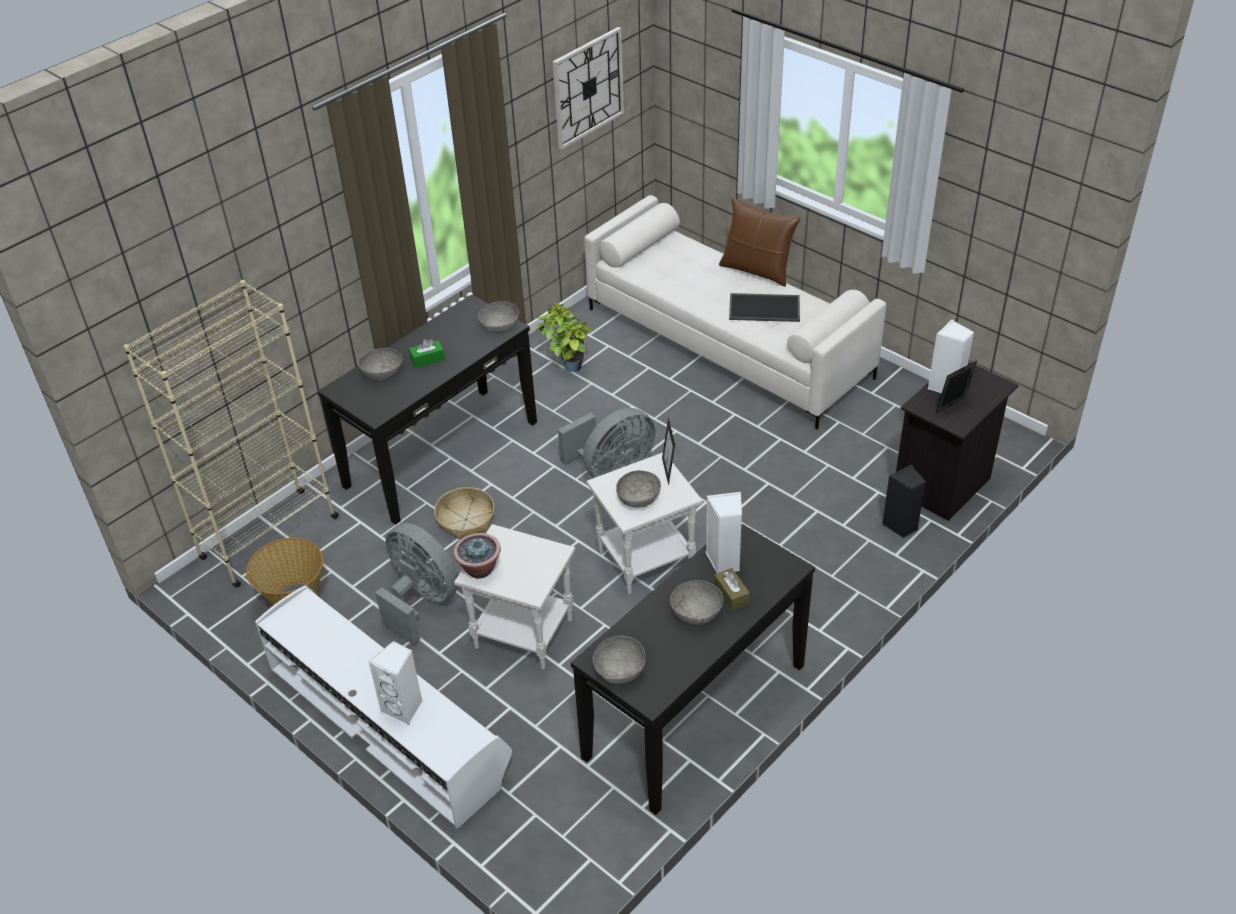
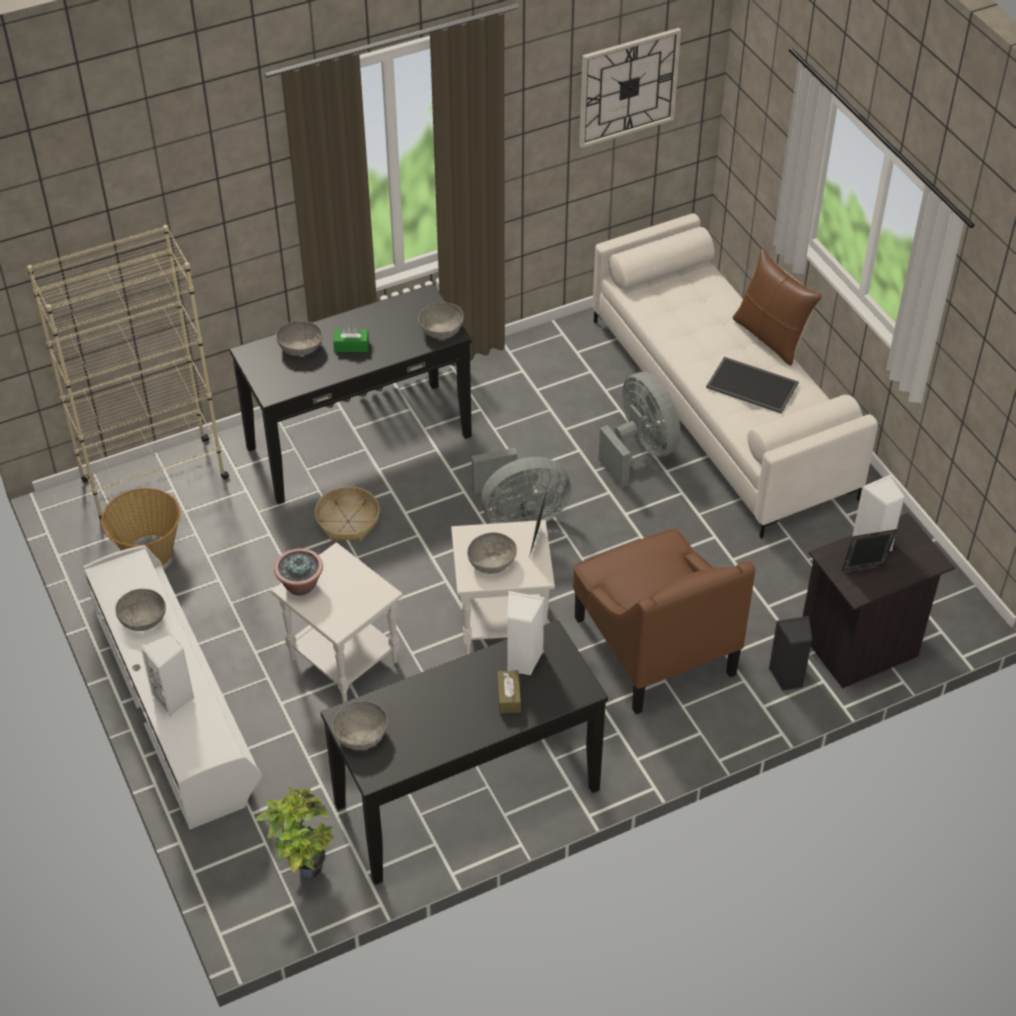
camera: 20 degrees right, 5 degrees up
grey fan [375,523,459,645] -> grey fan moved to [598,372,681,488]
potted plant [536,303,592,372] -> potted plant moved to [255,787,333,878]
grey bowl [670,580,723,625] -> grey bowl moved to [115,589,166,631]
none -> brown armchair [572,529,755,714]

